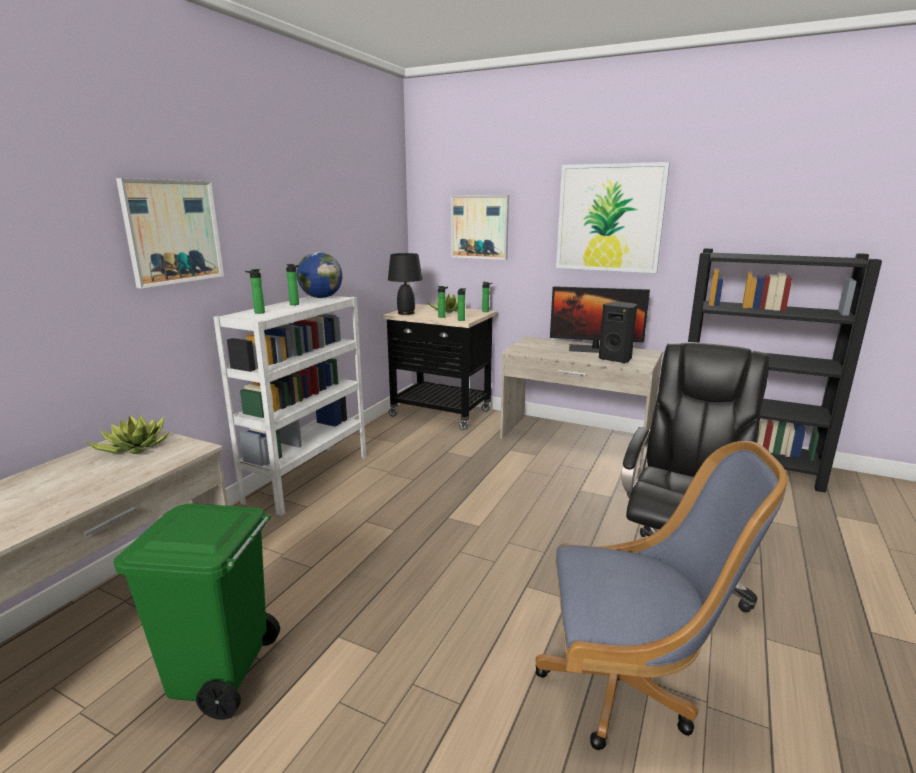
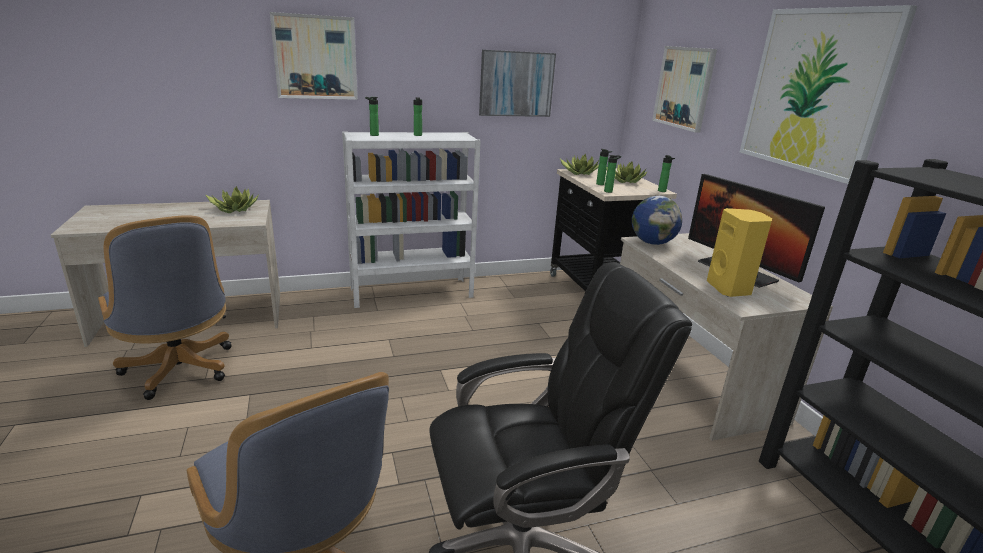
camera: 45 degrees right, 5 degrees up
green trash can [114,504,280,720] -> blue office chair [98,215,232,400]
globe [297,252,343,298] -> globe moved to [632,196,682,245]
black table lamp [388,253,423,315] -> potted plant [560,154,599,175]
black speaker [599,302,637,363] -> yellow speaker [707,208,772,297]
none -> picture [479,50,556,117]

